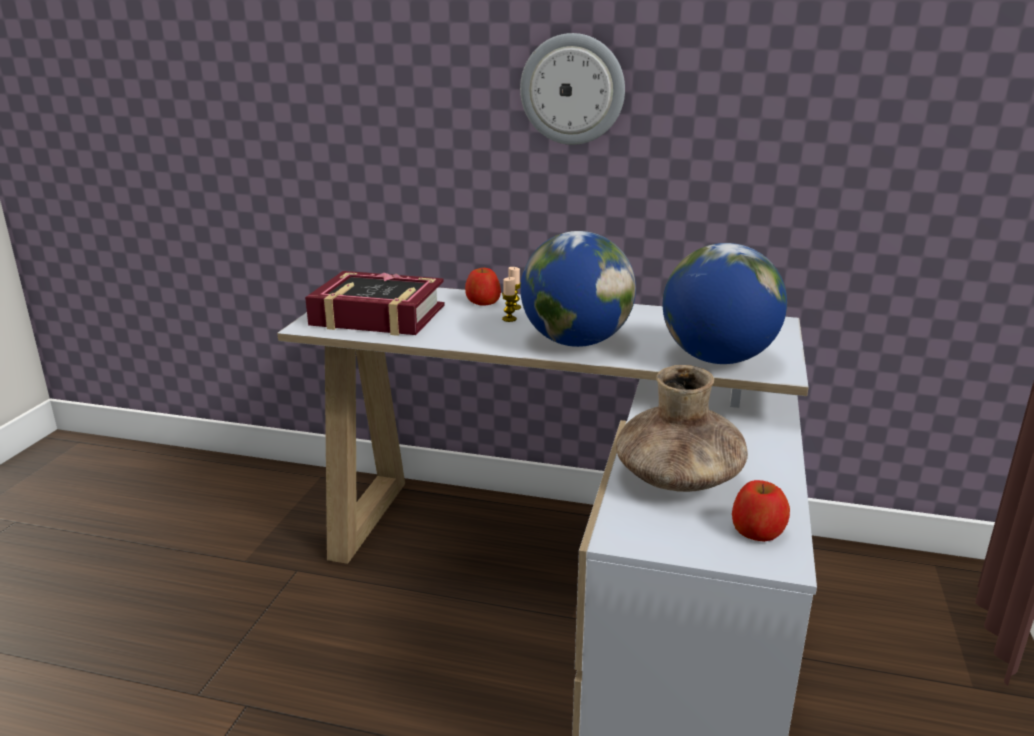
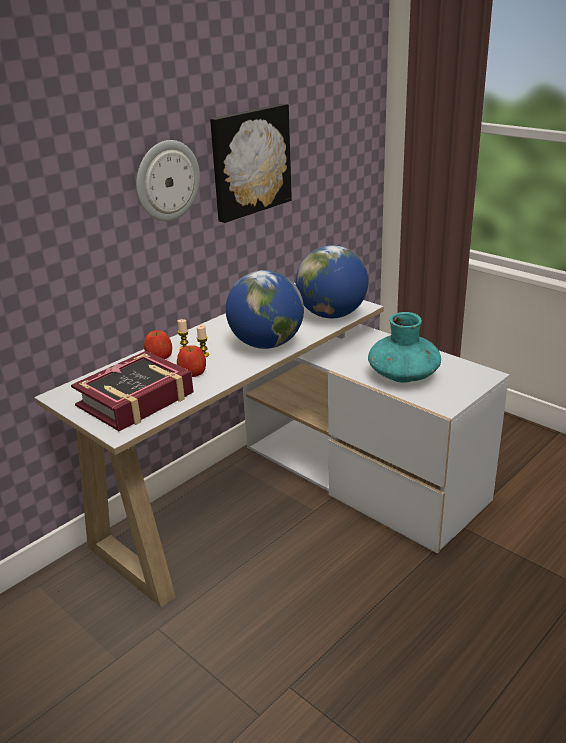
camera: 60 degrees left, 5 degrees up
brown vase [616,365,748,492] -> turquoise vase [368,312,441,383]
apple [732,480,790,542] -> apple moved to [177,345,206,377]
none -> picture [210,104,292,223]

